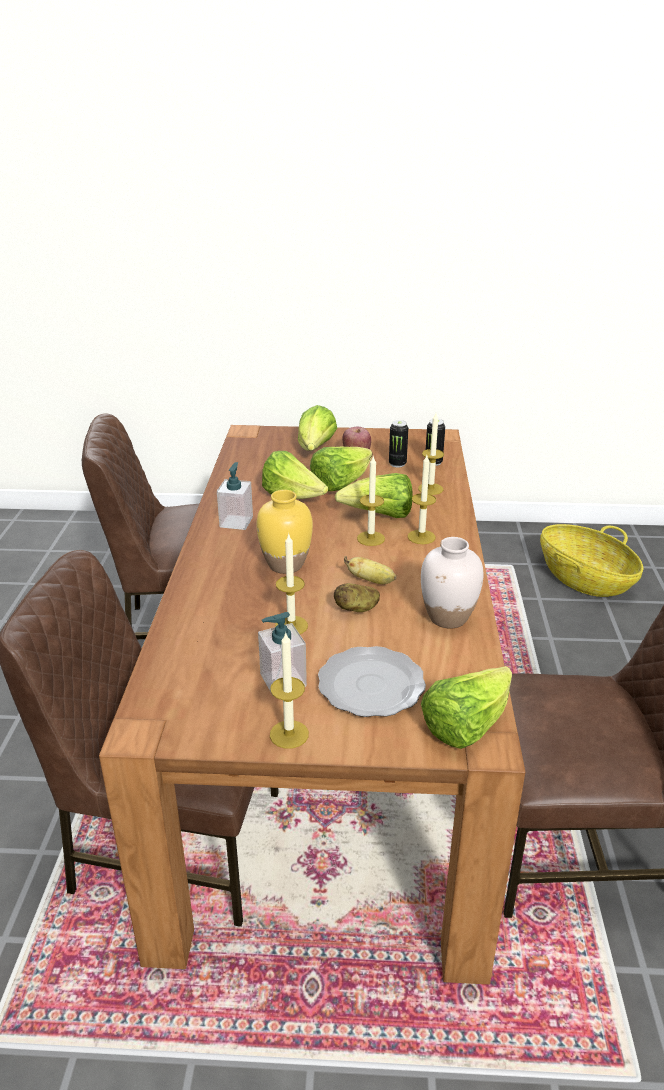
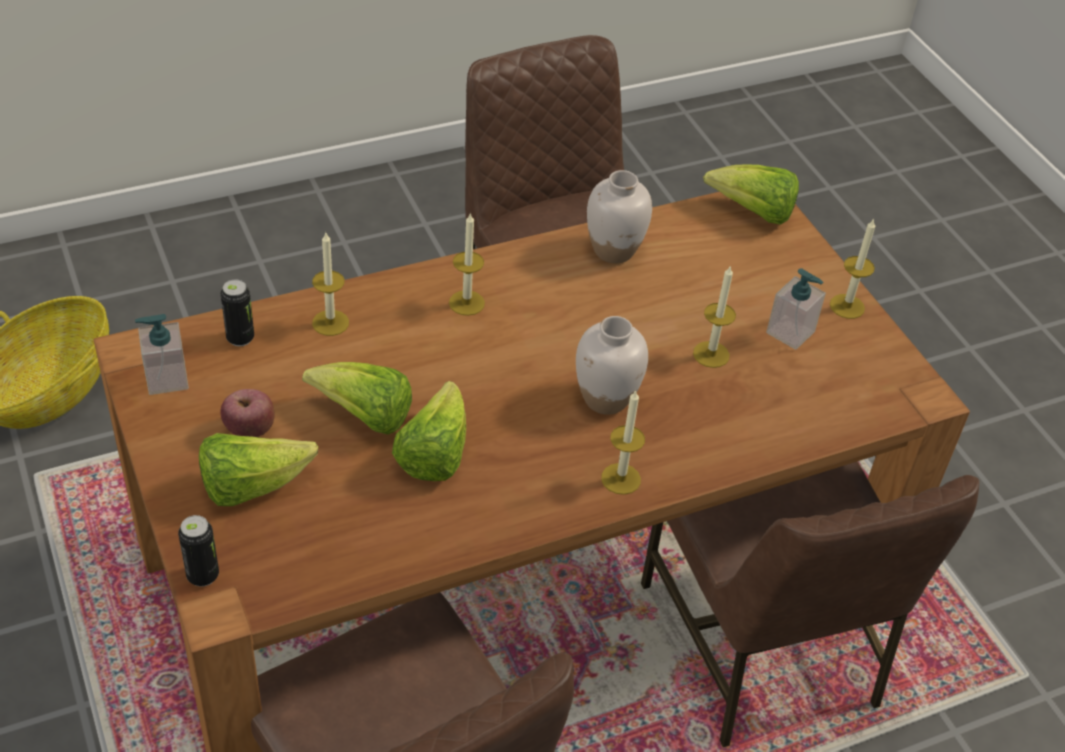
camera: 120 degrees left, 15 degrees up
soap dispenser [217,462,253,530] -> soap dispenser moved to [135,314,189,395]
yellow vase [256,490,313,574] -> white vase [576,316,648,415]
plate [318,646,426,717] -> none
potato [334,583,380,612] -> none
lettuce [335,473,413,518] -> none
banana [344,556,396,584] -> none
candle [357,457,385,546] -> candle moved to [601,390,645,495]
can [389,420,408,468] -> can moved to [178,515,219,587]

